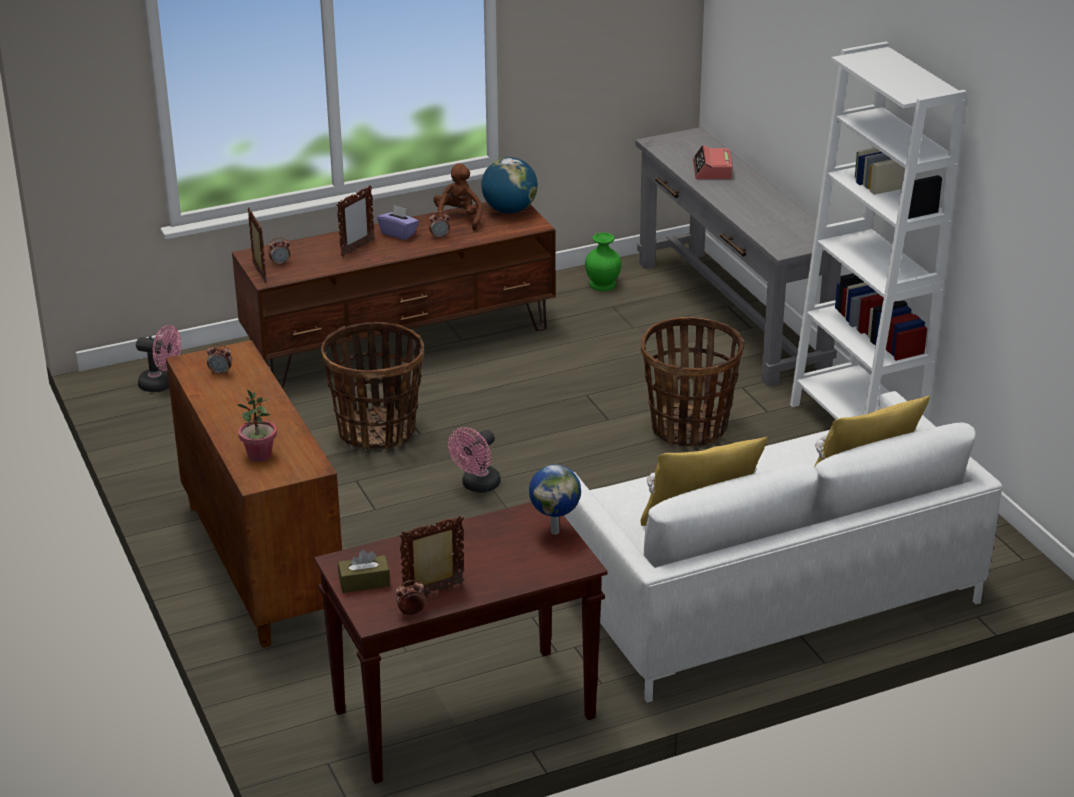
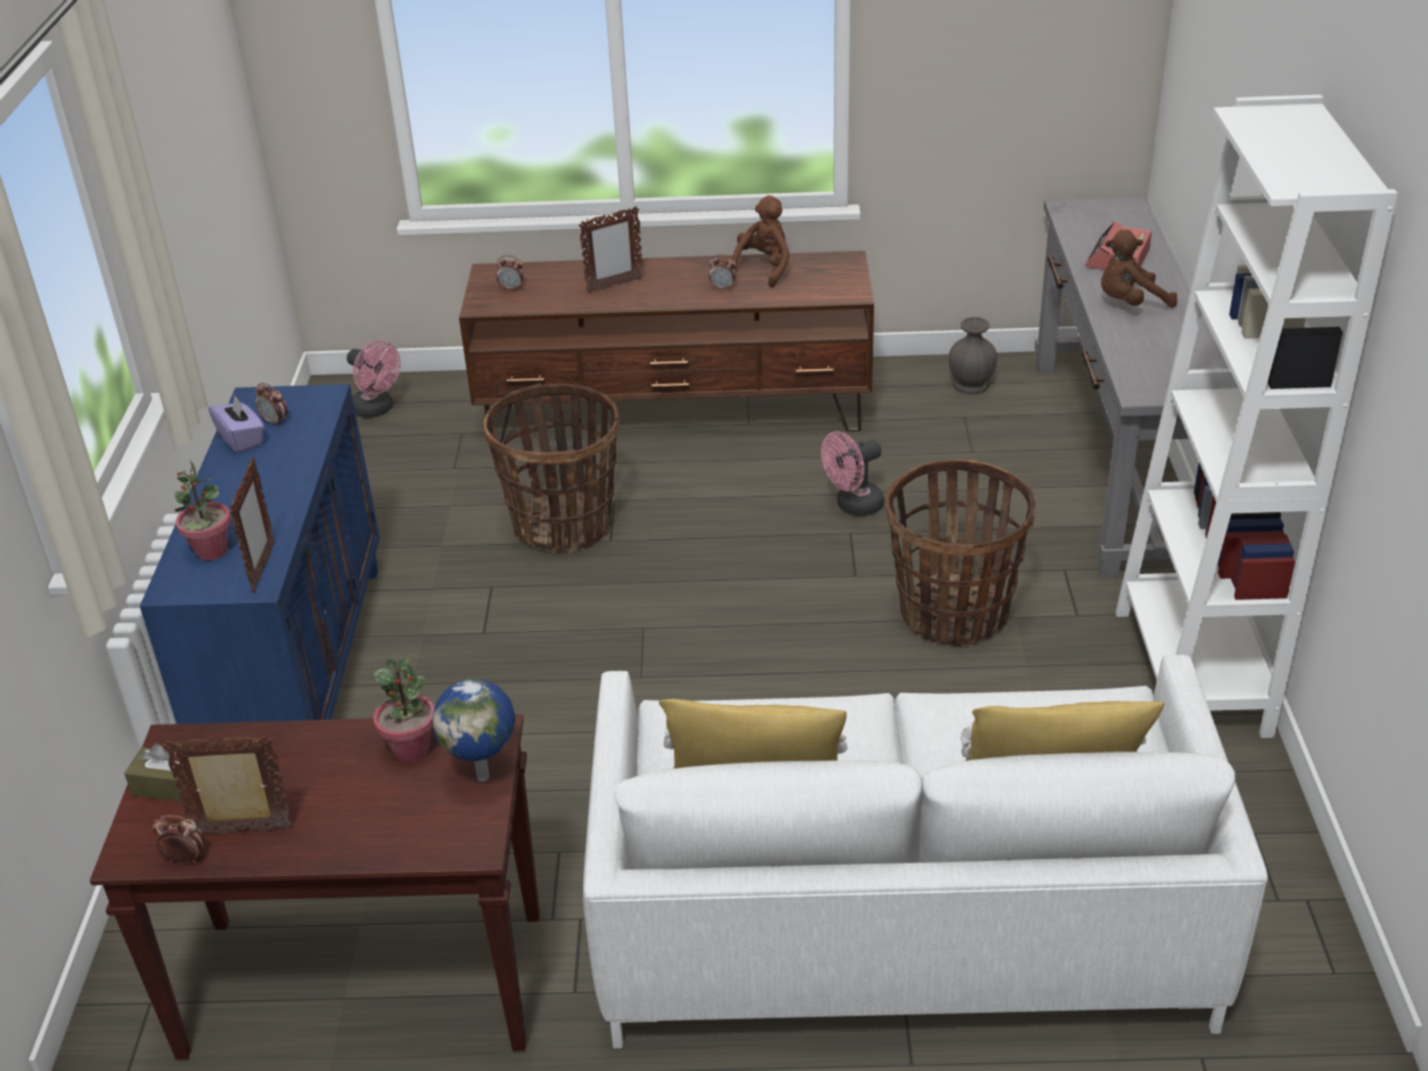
camera: 25 degrees right, 5 degrees up
brown cabinet [166,340,342,648] -> blue cabinet [140,384,380,724]
picture frame [248,207,267,283] -> picture frame moved to [230,457,275,592]
purple tissue box [377,205,419,240] -> purple tissue box moved to [208,394,265,453]
pink fan [448,427,501,493] -> pink fan moved to [821,431,884,516]
globe [481,157,538,214] -> none
green vase [585,233,621,291] -> grey vase [948,317,997,395]
none -> potted plant [373,658,434,762]
none -> brown plush toy [1101,229,1177,308]

